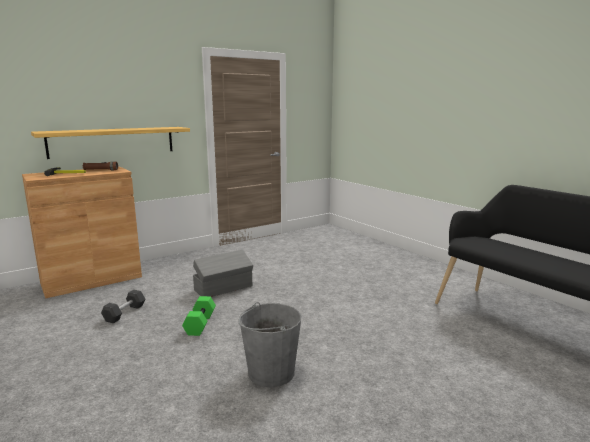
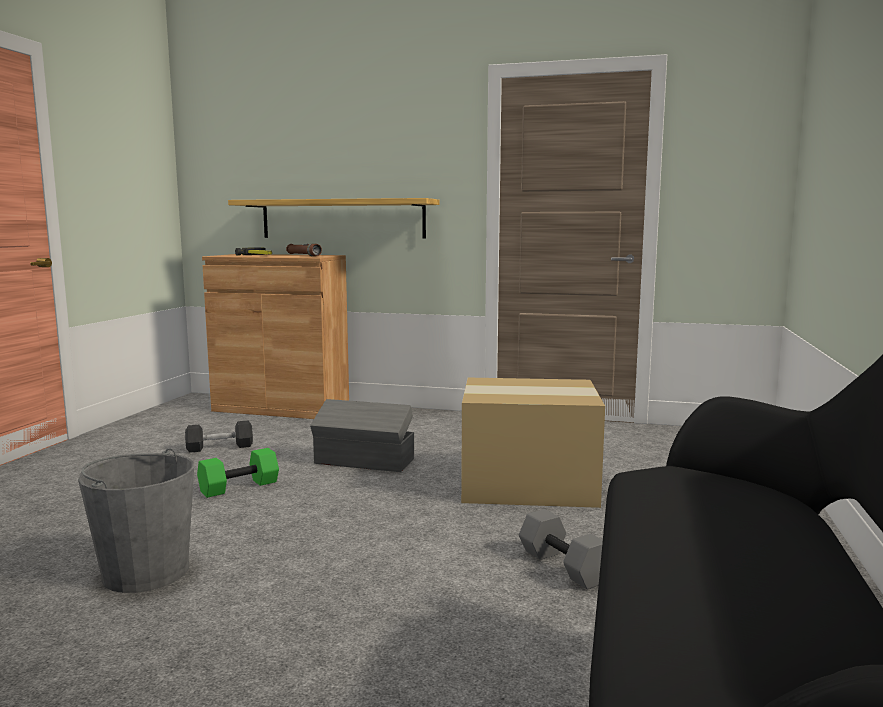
camera: 50 degrees right, 5 degrees down
none -> cardboard box [461,378,605,508]
none -> grey dumbbell [519,509,603,589]

